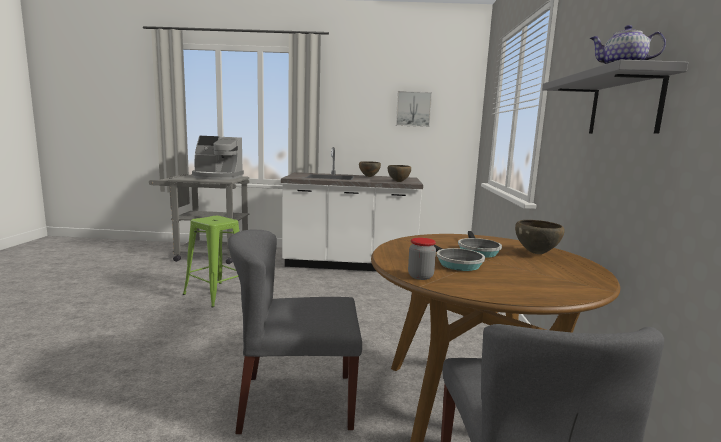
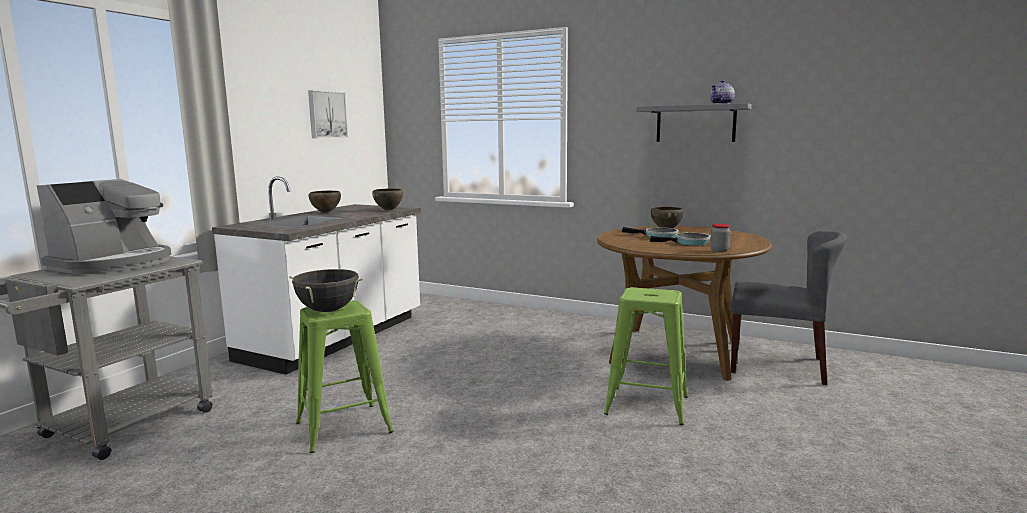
camera: 65 degrees left, 0 degrees up
grey chair [228,230,362,434] -> green stool [604,287,688,425]
none -> black cooking pot [289,269,363,312]

